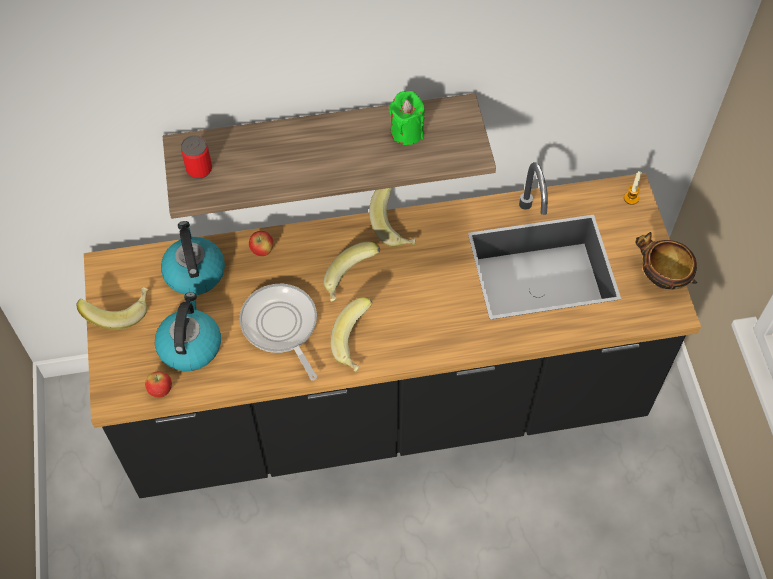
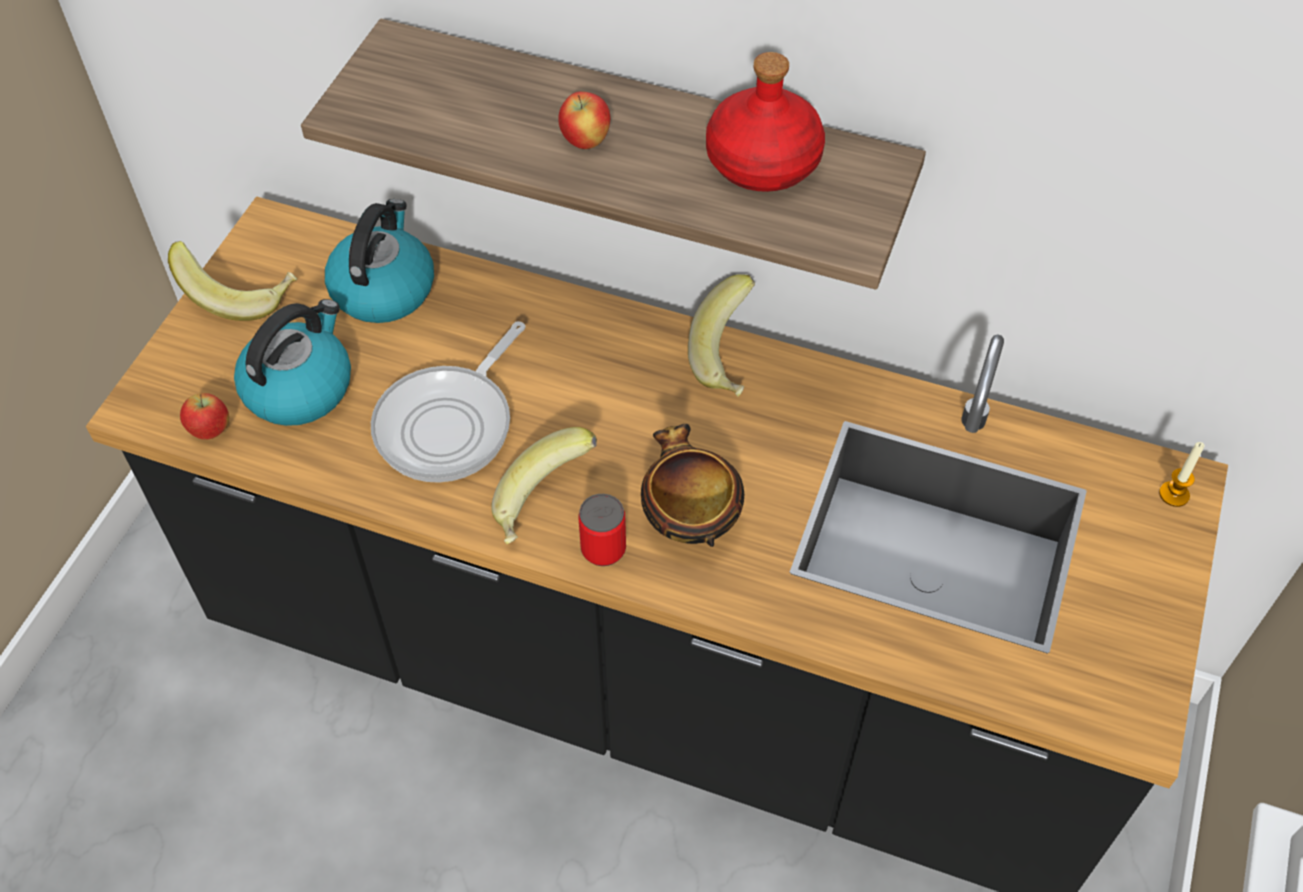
camera: 30 degrees right, 5 degrees down
can [181,135,212,179] -> can moved to [578,494,626,566]
frying pan [240,284,317,381] -> frying pan turned 150 degrees counterclockwise [371,321,525,483]
apple [249,231,274,256] -> apple moved to [558,91,611,149]
banana [324,241,380,302] -> none
green candle [389,91,425,145] -> red bottle [706,52,825,192]
bowl [636,232,697,289] -> bowl moved to [641,424,744,547]

